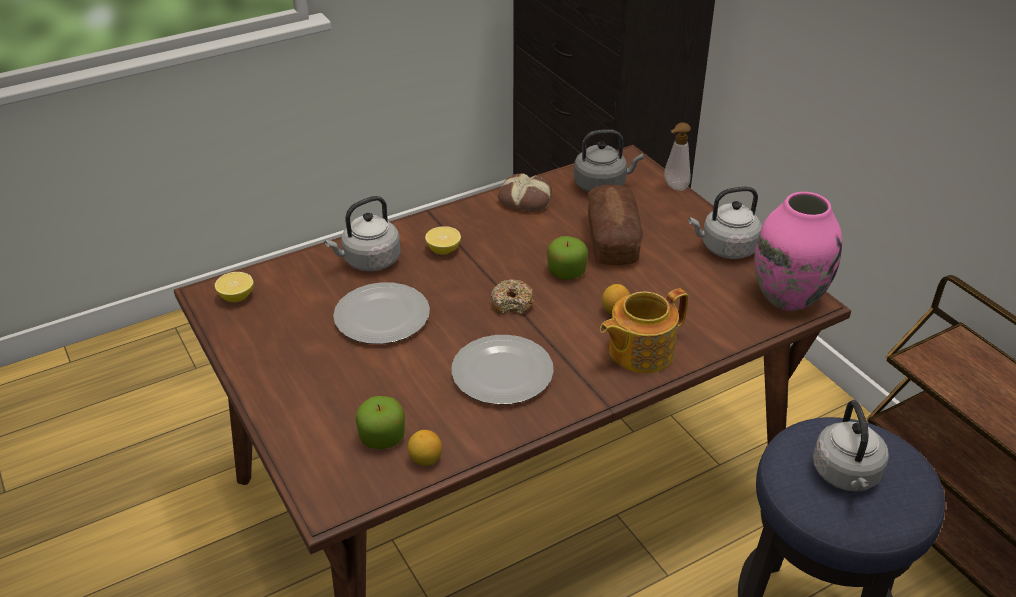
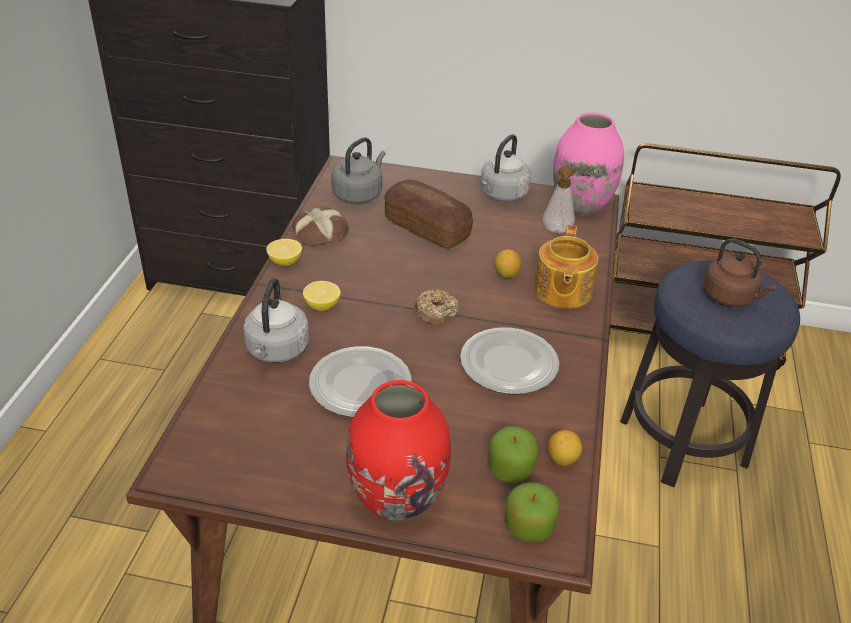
camera: 50 degrees left, 0 degrees up
lemon [215,272,254,302] -> lemon moved to [266,239,302,266]
apple [547,236,588,280] -> apple moved to [505,482,559,543]
soap dispenser [664,122,691,191] -> soap dispenser moved to [542,166,575,233]
grey kettle [813,400,889,492] -> brown kettle [704,238,776,307]
none -> red vase [346,380,451,521]

